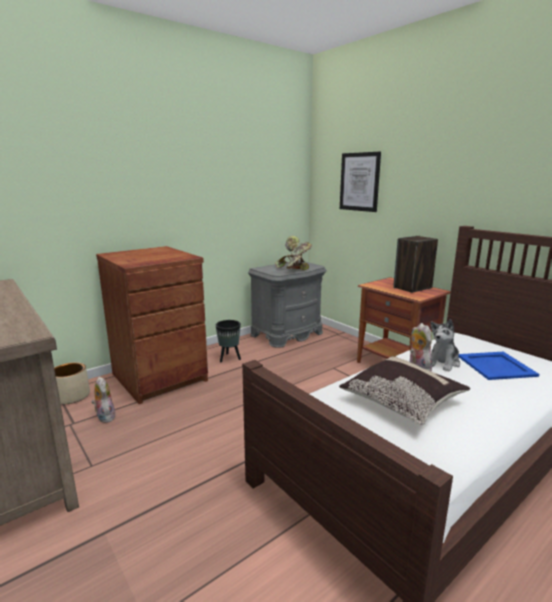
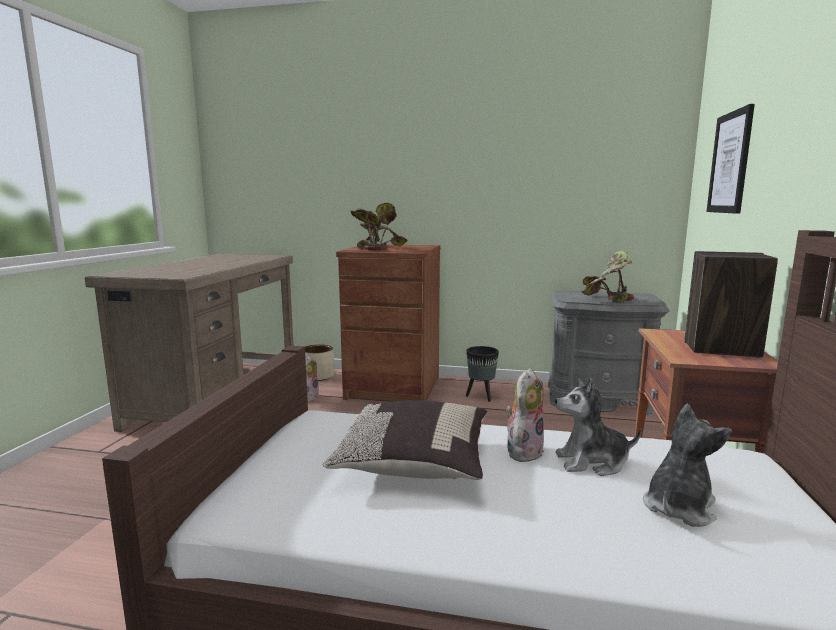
camera: 50 degrees right, 5 degrees down
blue tray [459,352,539,380] -> plush toy [643,404,732,527]
none -> potted plant [351,203,408,251]

